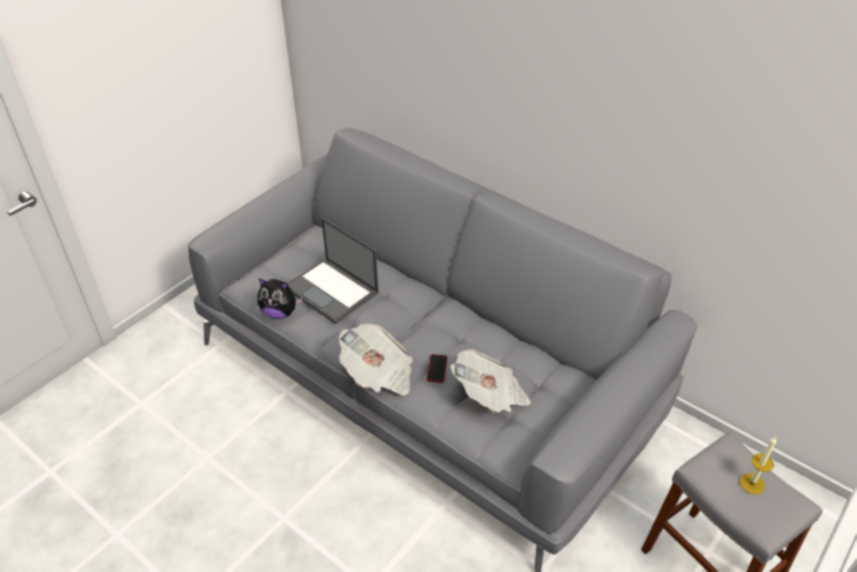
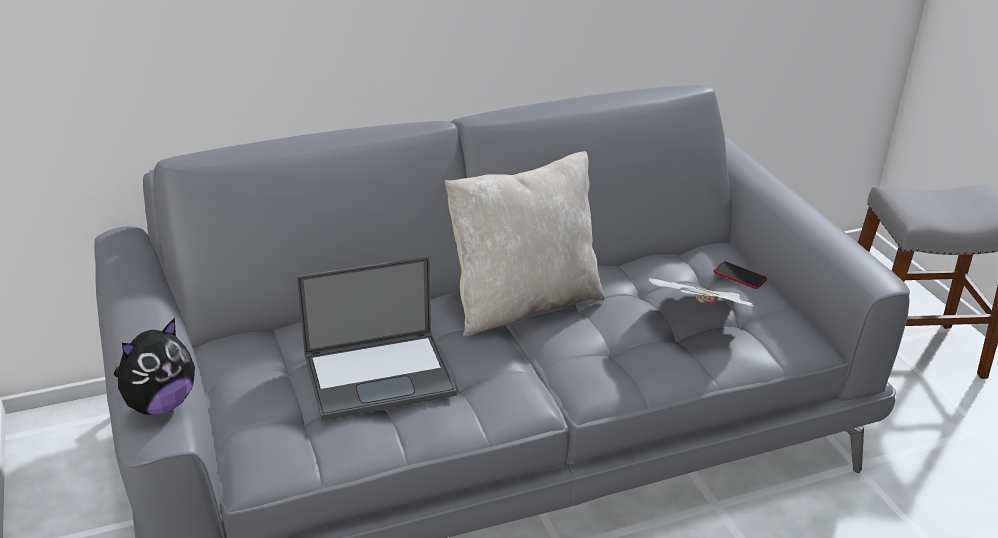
camera: 60 degrees left, 10 degrees down
plush toy [258,278,302,319] -> plush toy moved to [114,318,195,415]
newspaper [339,324,413,395] -> none
phone [427,354,447,383] -> phone moved to [714,261,767,289]
candle [740,437,776,494] -> none
none -> beige pillow [445,151,605,336]

